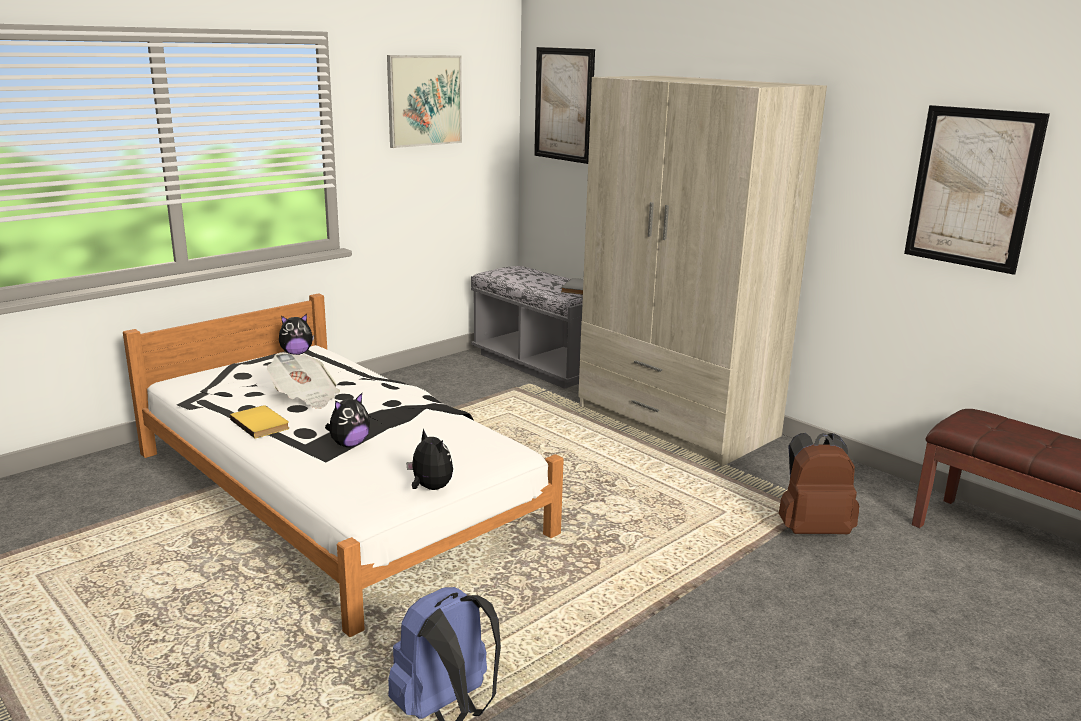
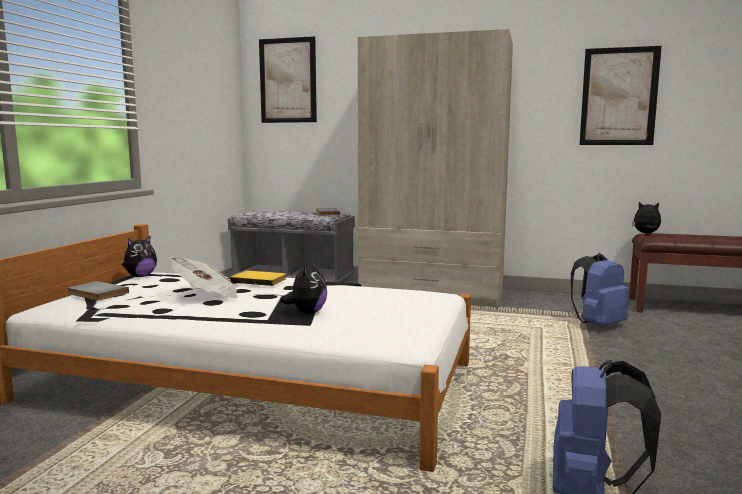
camera: 30 degrees left, 10 degrees down
yellow book [230,405,289,439] -> yellow book moved to [230,271,286,286]
picture [387,55,462,148] -> none
plush toy [406,429,453,490] -> plush toy moved to [632,202,661,233]
brown backpack [779,433,860,534] -> blue backpack [571,253,629,326]
none -> grey book [67,281,129,300]

